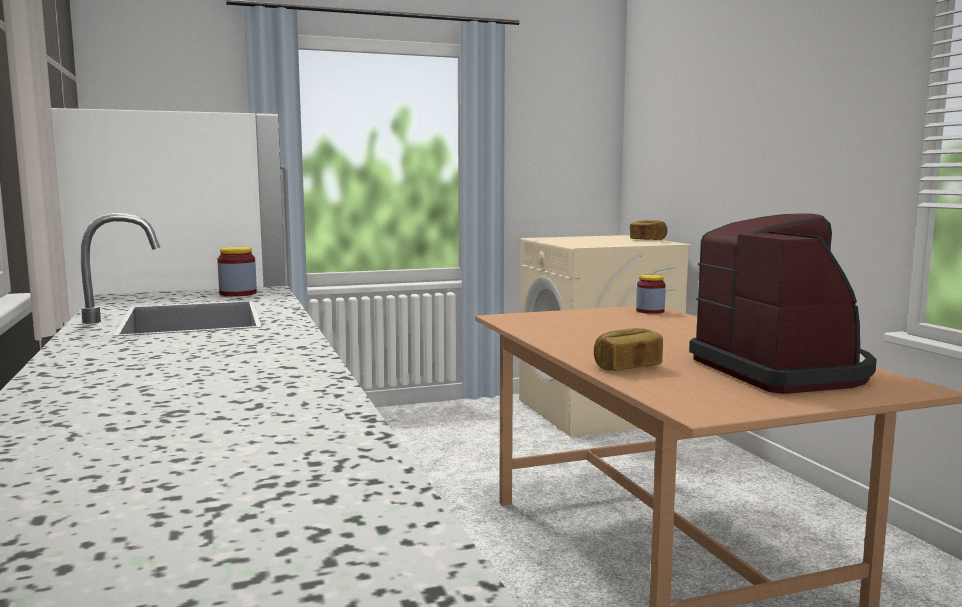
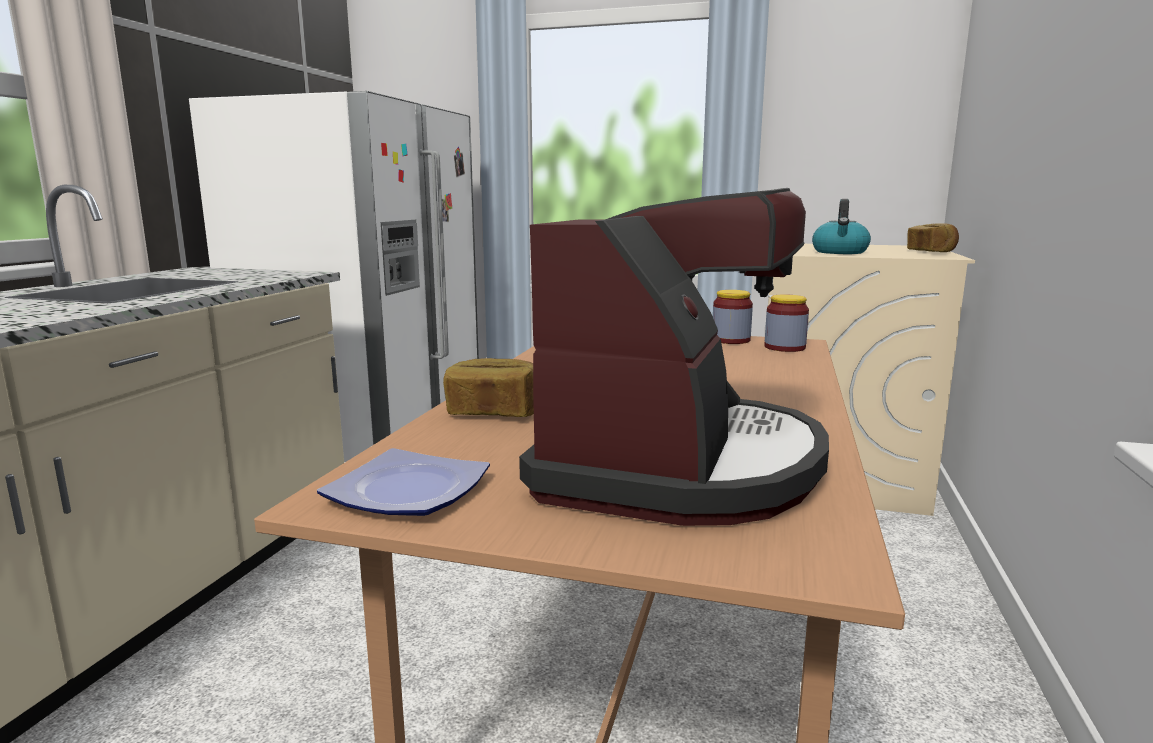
camera: 35 degrees right, 5 degrees up
jar [218,247,257,296] -> jar moved to [713,290,753,344]
none -> plate [317,448,490,516]
none -> kettle [812,199,871,254]

